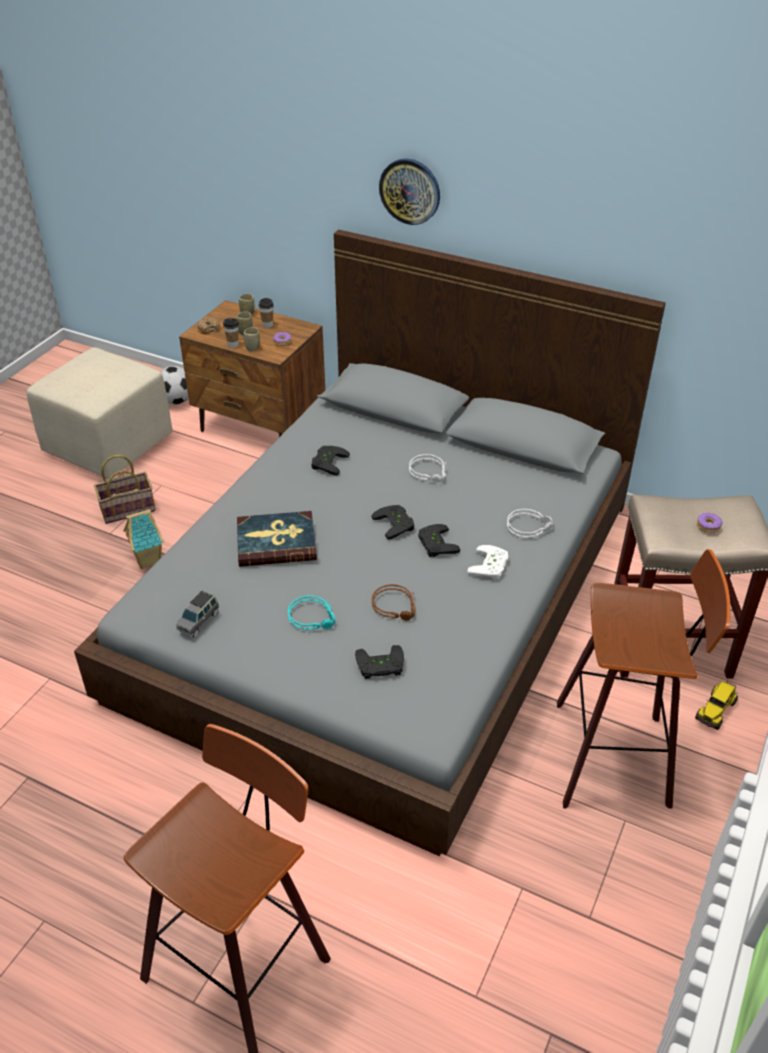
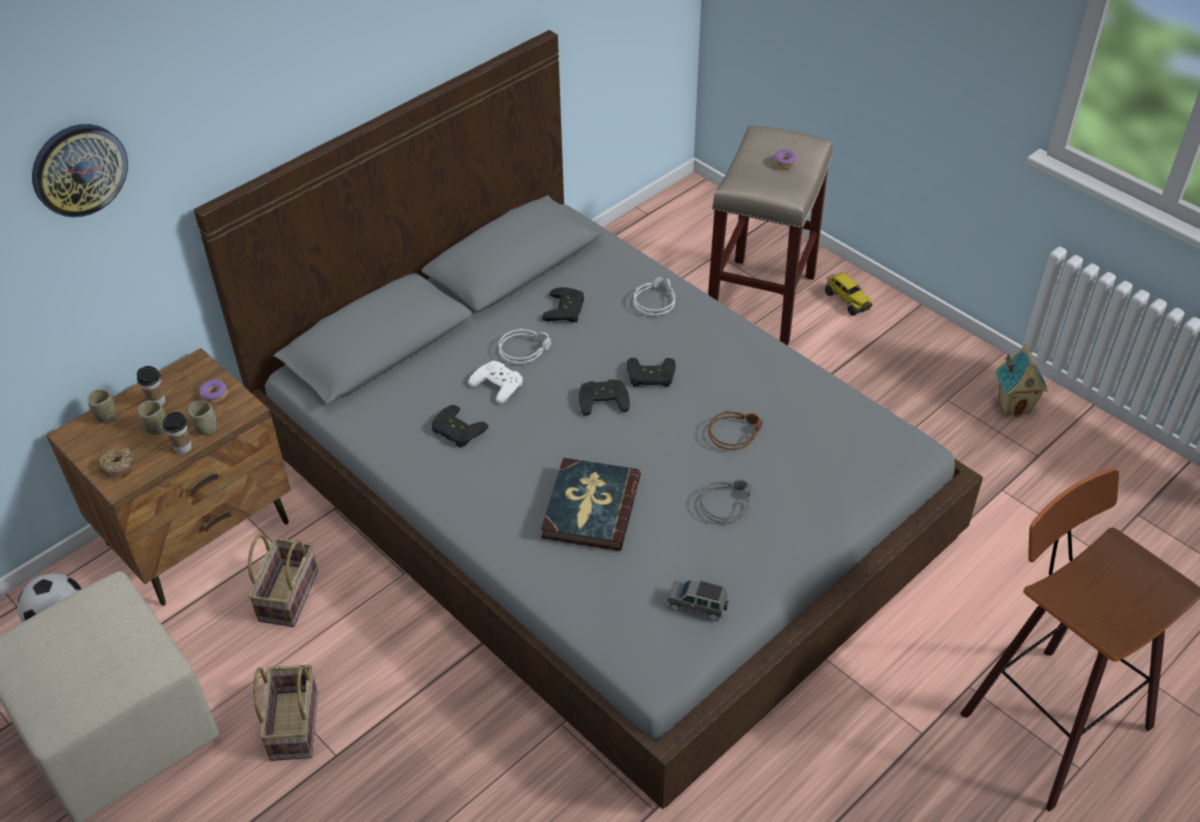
camera: 70 degrees left, 5 degrees up
toy house [123,507,164,569] -> toy house moved to [995,344,1048,417]
grey toy car [176,591,219,638] -> grey toy car turned 150 degrees clockwise [667,580,729,621]
turquoise headphones [288,595,335,630] -> grey headphones [700,479,752,524]
black game controller [355,645,404,679] -> black game controller moved to [542,287,584,323]
wall clock [379,158,440,225] -> wall clock moved to [32,124,128,217]
white game controller [467,545,508,580] -> white game controller moved to [468,361,523,404]
stool [557,549,731,809] -> none
none -> basket [248,534,318,627]

